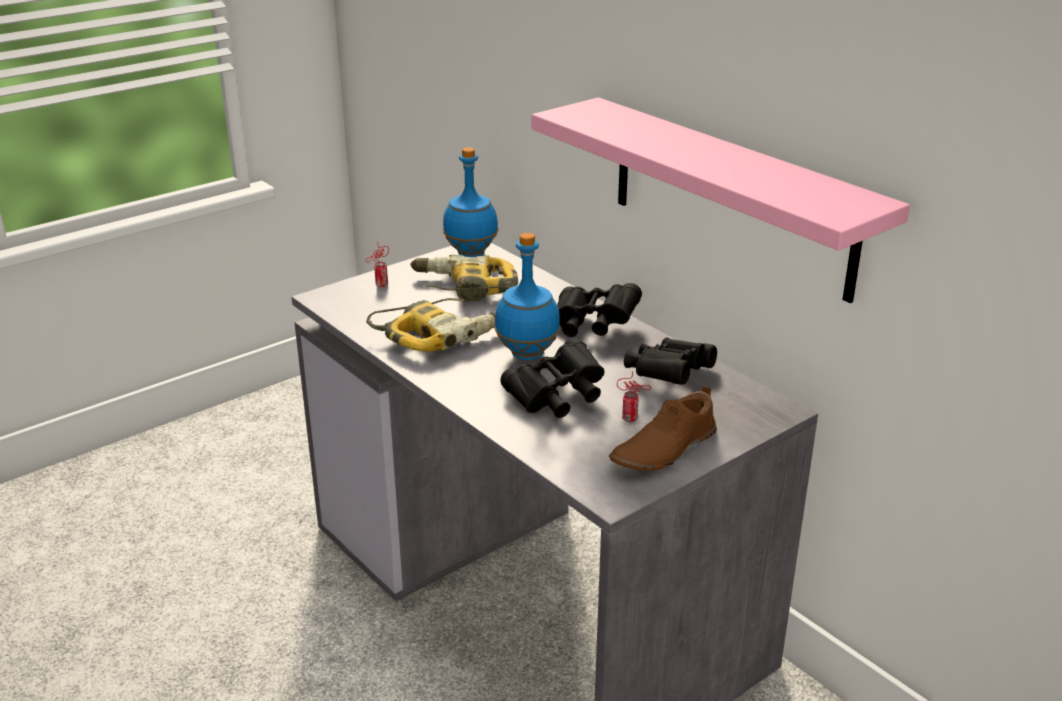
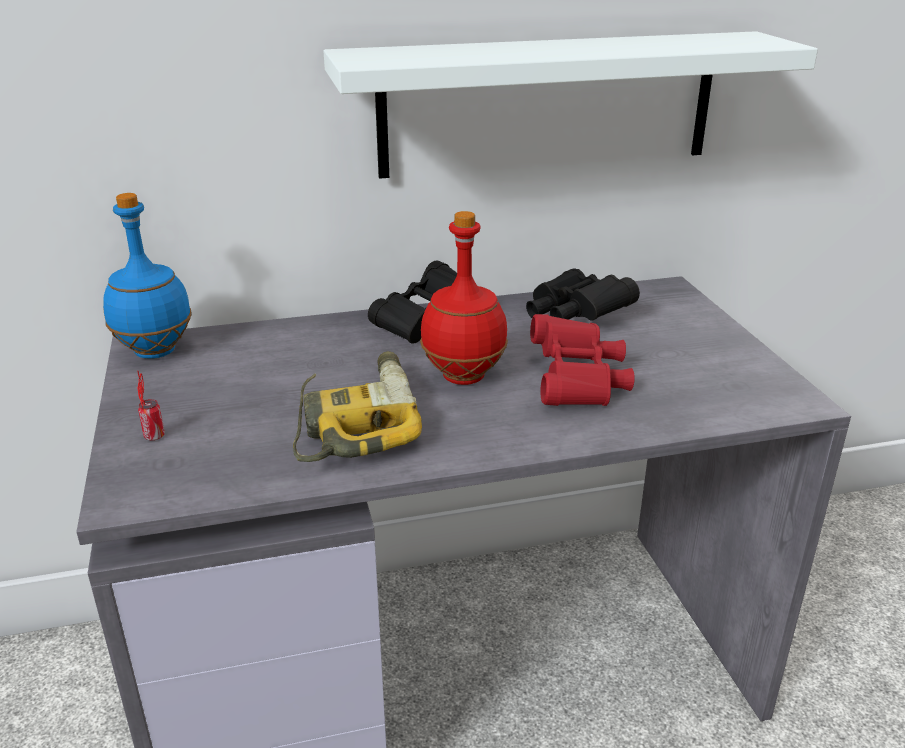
camera: 65 degrees left, 0 degrees up
power drill [410,255,518,302] -> none
blue bottle [495,233,560,360] -> red bottle [420,211,508,385]
black binoculars [500,338,604,418] -> red binoculars [530,314,635,406]
pink shelf [532,97,910,303] -> white shelf [324,31,818,179]
brown shoe [609,385,717,471] -> none
can [617,371,651,422] -> none

